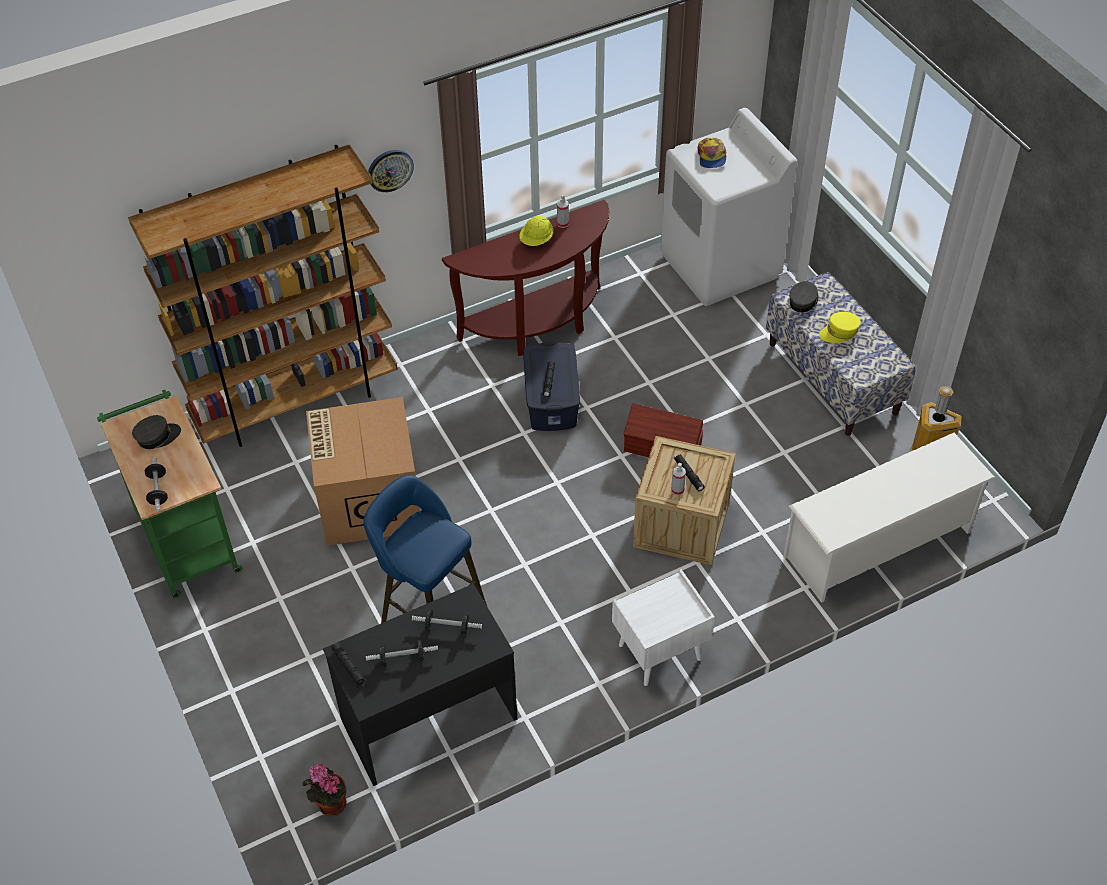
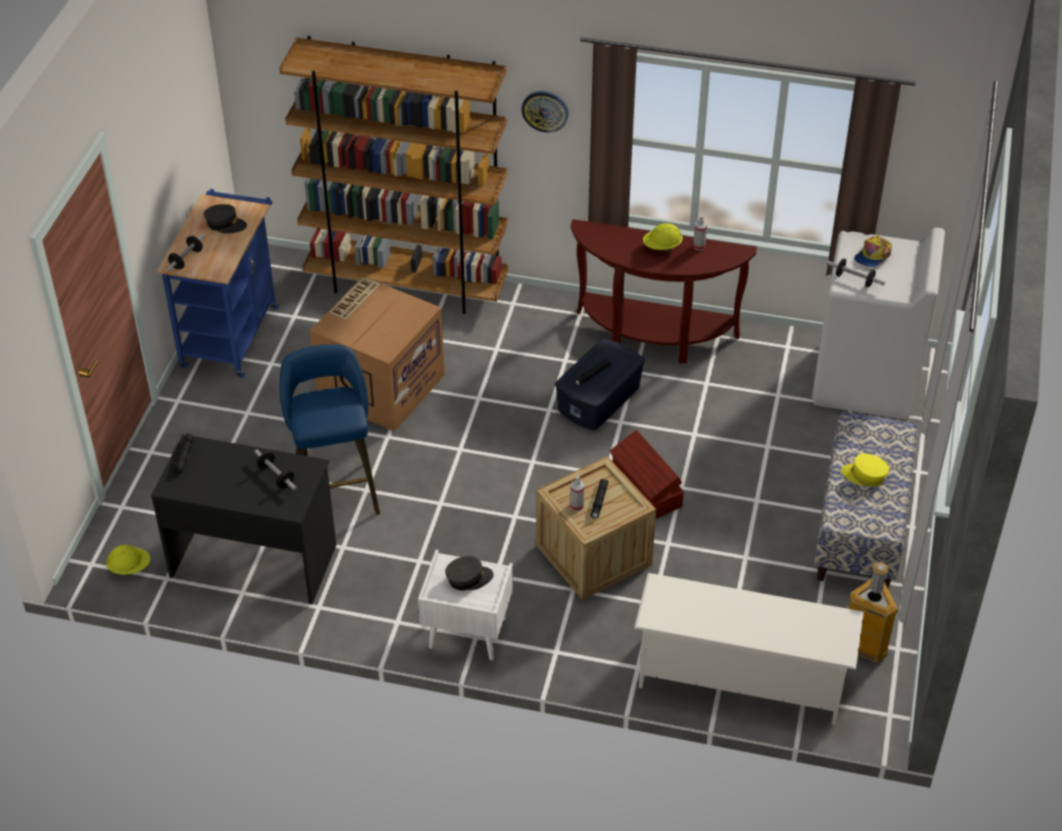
camera: 40 degrees right, 5 degrees down
green cart [97,390,243,598] -> blue cart [157,189,279,378]
potted plant [303,764,346,816] -> yellow hard hat [106,545,150,576]
dumbbell [366,639,438,667] -> dumbbell moved to [826,259,885,287]
grey cap [789,281,818,313] -> grey cap moved to [445,556,494,590]

